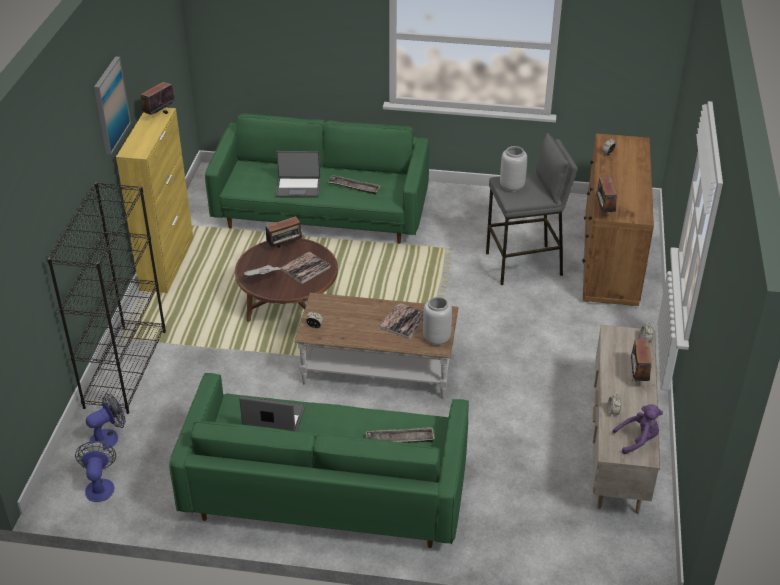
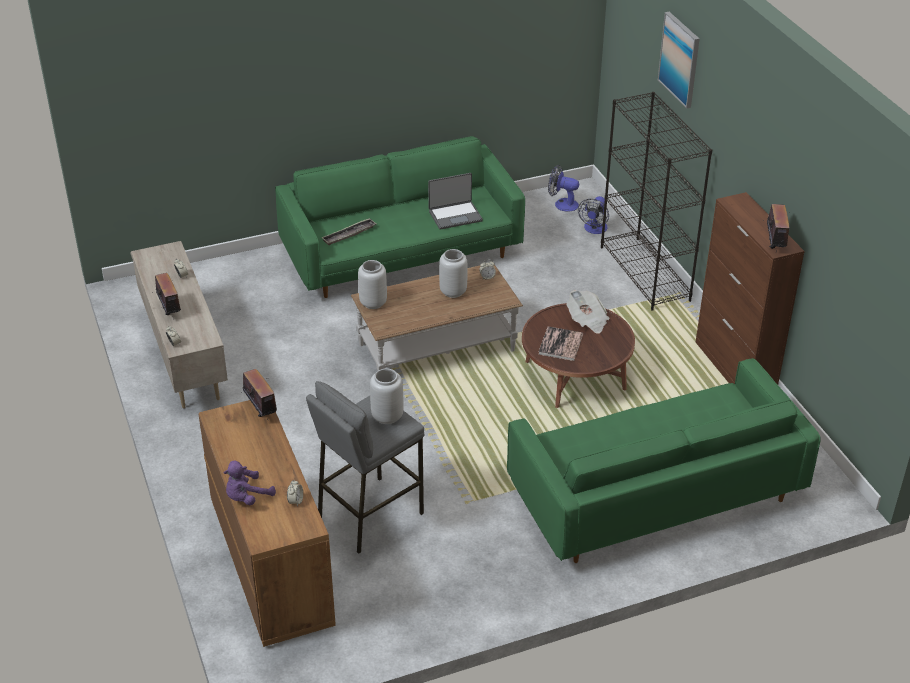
camera: 150 degrees right, 0 degrees up
fan [75,441,116,502] -> fan turned 150 degrees clockwise [548,165,579,212]
picture [94,57,131,155] -> picture moved to [658,12,699,109]
yellow cabinet [116,107,193,293] -> brown cabinet [696,192,805,385]
radio [266,216,304,249] -> none
laptop [276,151,320,198] -> none
tray [328,175,381,195] -> none
book [378,302,423,339] -> none
purple plush toy [613,404,663,454] -> purple plush toy moved to [224,461,276,505]
none -> grey vase [439,249,468,298]

